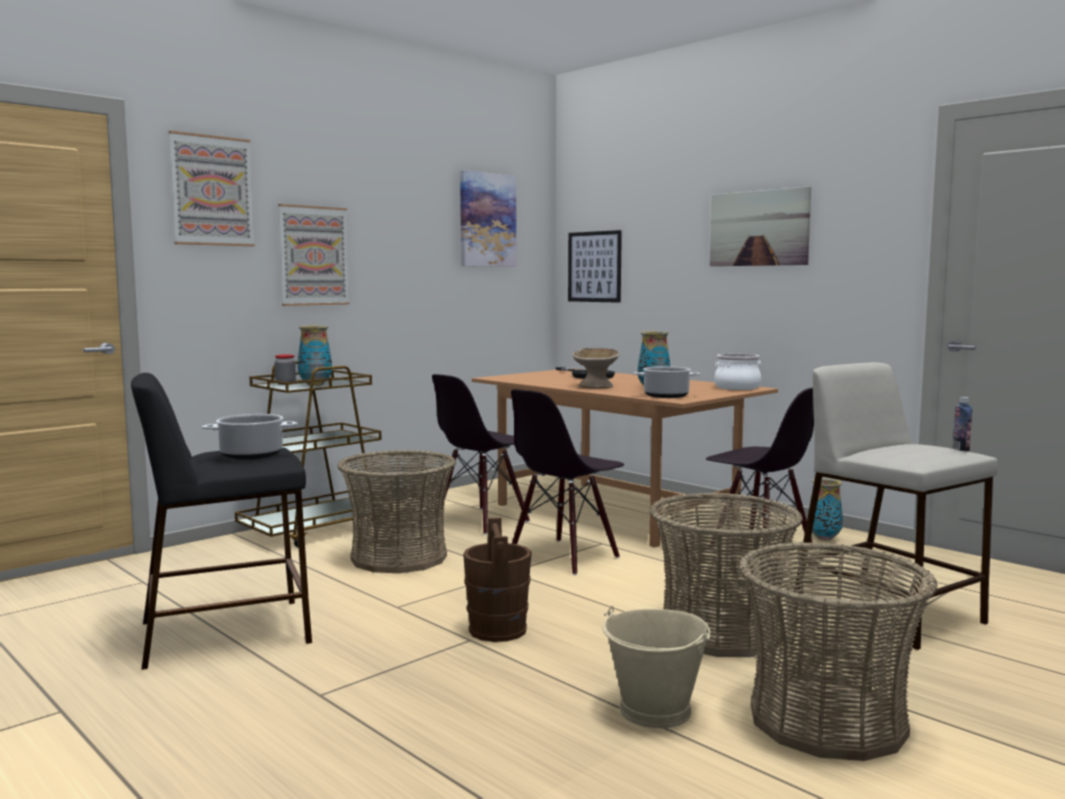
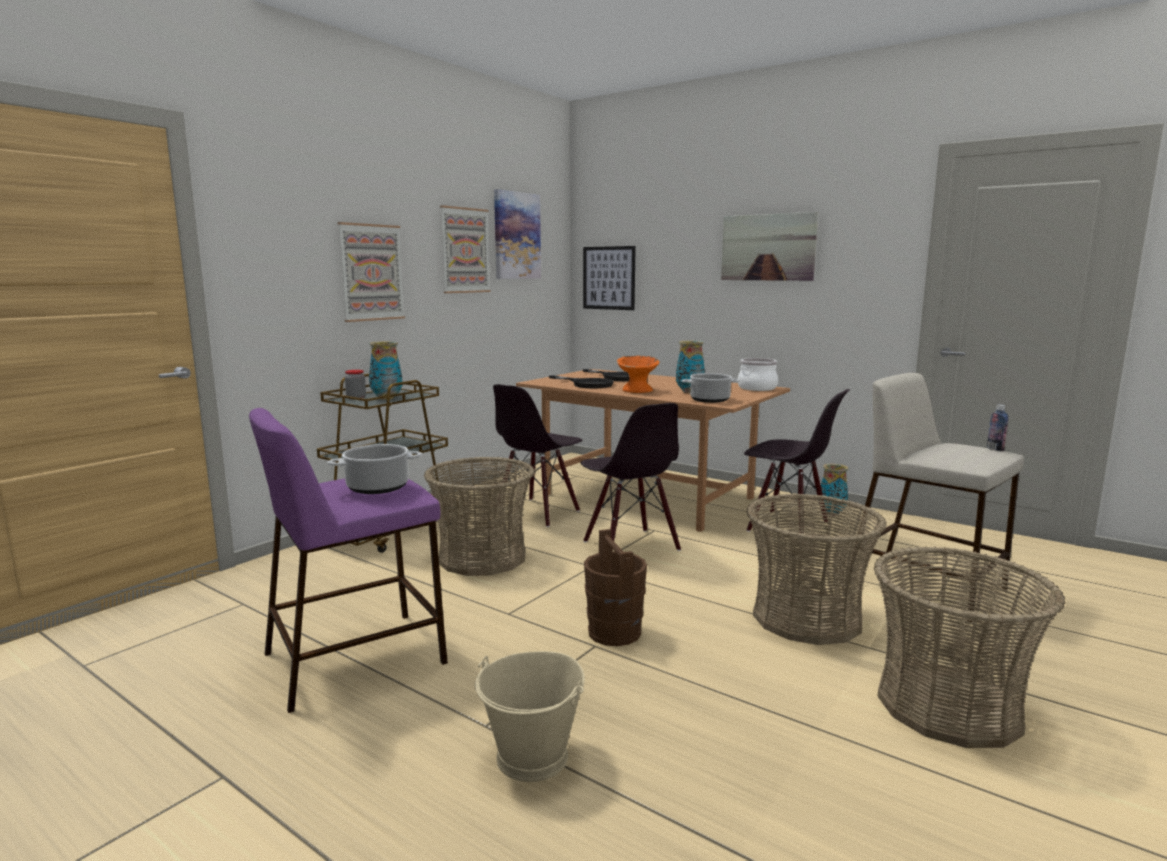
camera: 10 degrees left, 5 degrees up
black stool [131,373,312,670] -> purple stool [249,408,448,713]
picture [169,131,255,246] -> picture moved to [440,205,491,293]
black chair [511,389,624,575] -> black chair turned 60 degrees counterclockwise [581,403,681,551]
beige bowl [572,348,620,389] -> orange bowl [617,356,659,393]
beige bucket [602,606,710,728] -> beige bucket moved to [475,651,585,782]
none -> black frying pan [549,375,614,388]

